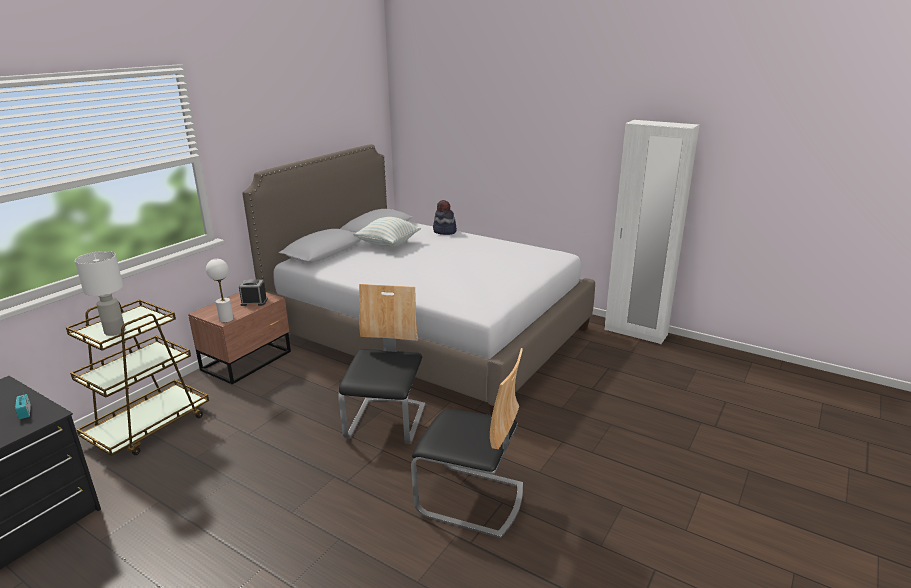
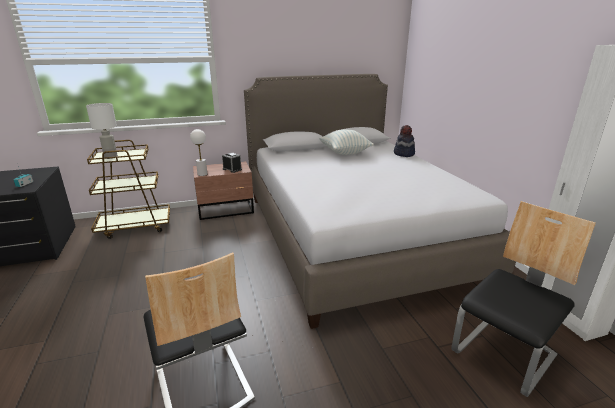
camera: 40 degrees right, 0 degrees up
chair [339,284,425,444] -> chair moved to [452,201,596,397]

